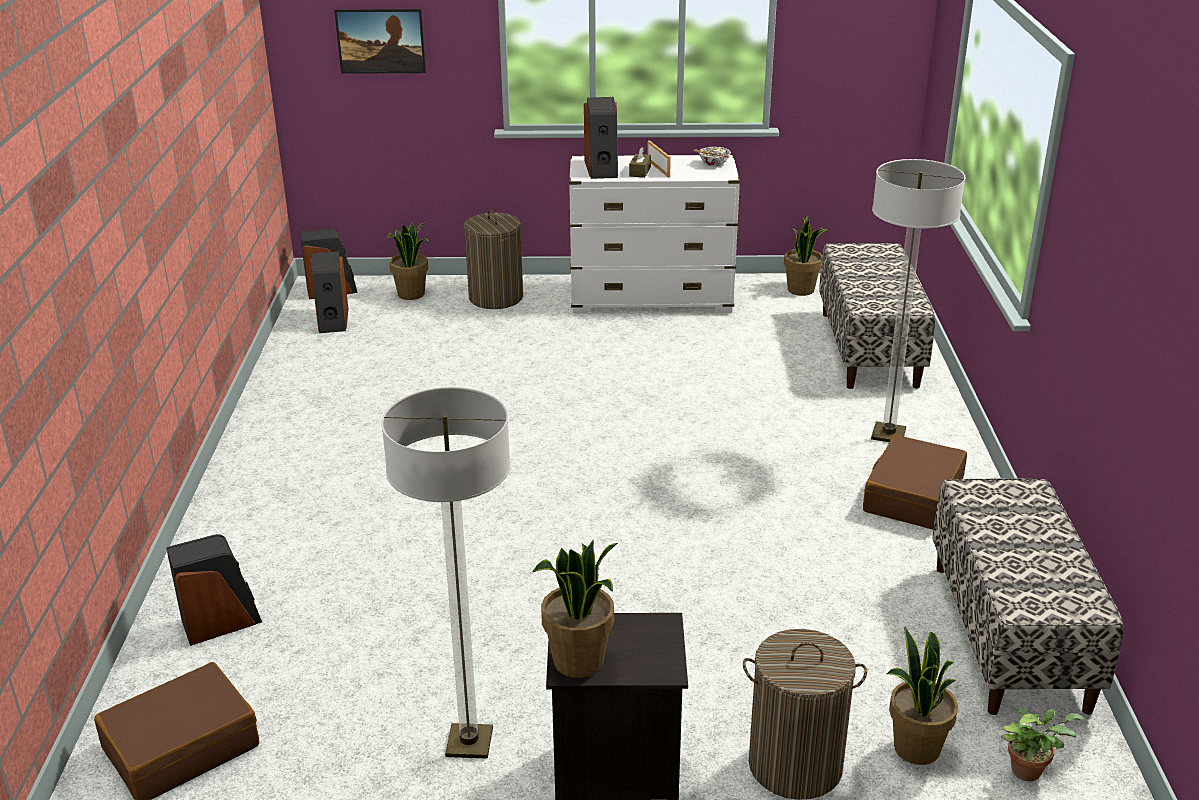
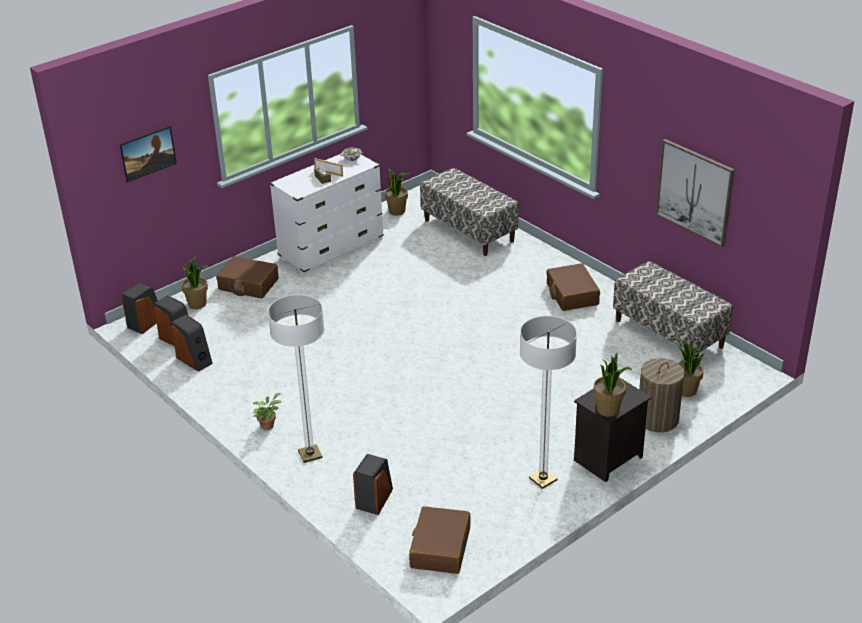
camera: 40 degrees left, 5 degrees up
laundry basket [464,210,523,309] -> brown suitcase [216,256,279,299]
speaker [584,97,618,179] -> speaker moved to [171,314,213,372]
floor lamp [871,159,965,442] -> floor lamp moved to [268,294,325,463]
potted plant [1001,707,1085,781] -> potted plant moved to [253,393,281,430]
none -> picture [656,139,735,247]

